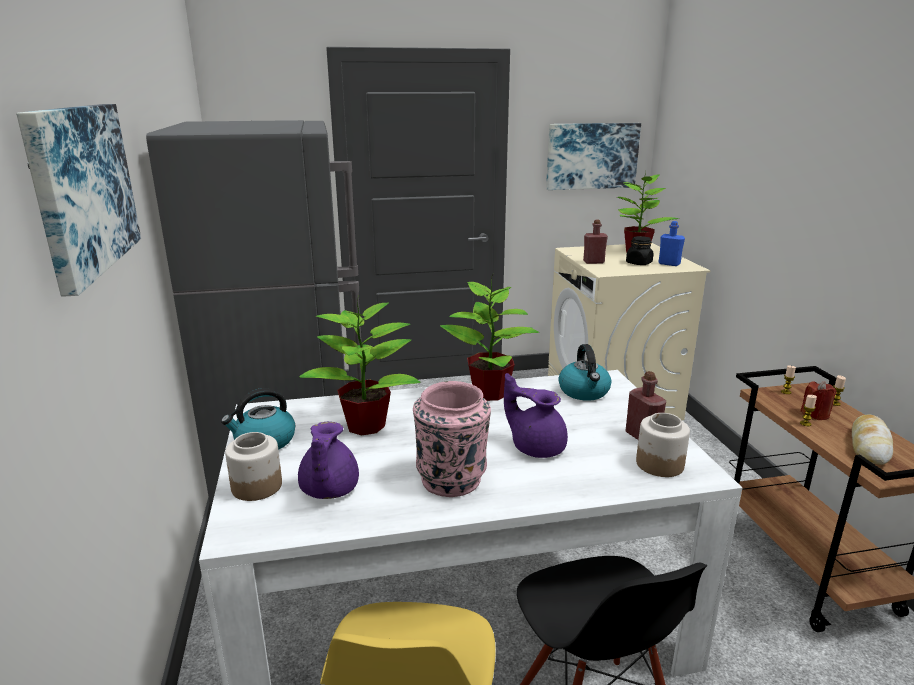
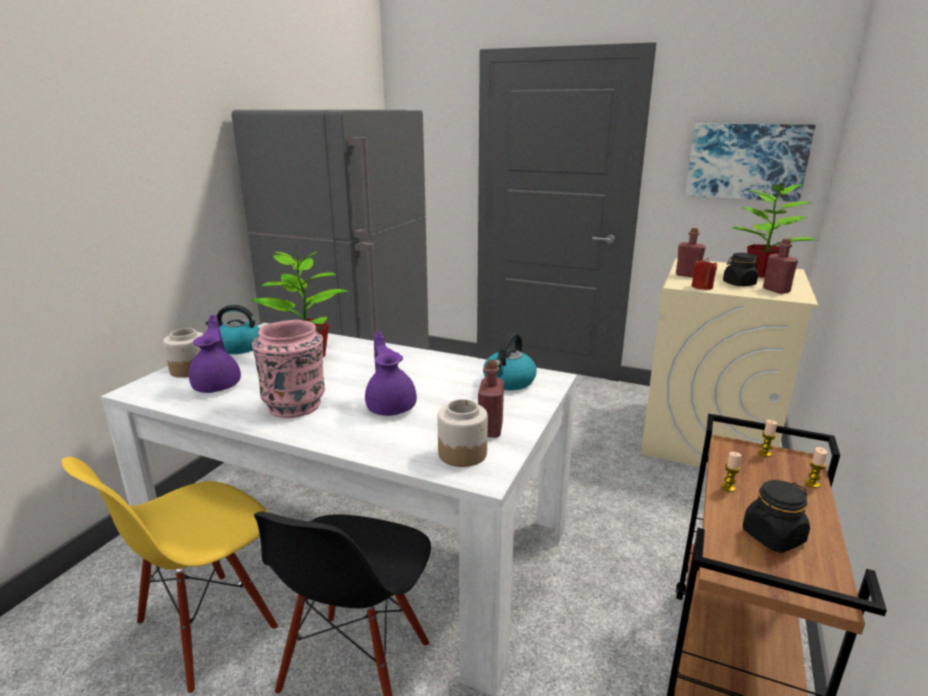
camera: 35 degrees right, 0 degrees up
picture [16,104,141,297] -> none
purple teapot [298,422,359,499] -> purple teapot turned 135 degrees clockwise [189,315,241,393]
potted plant [440,274,539,401] -> none
blue bottle [658,221,685,266] -> red bottle [763,239,798,294]
red candle [800,381,837,420] -> red candle moved to [691,258,717,290]
bread [852,414,893,465] -> black jar [743,480,810,553]

